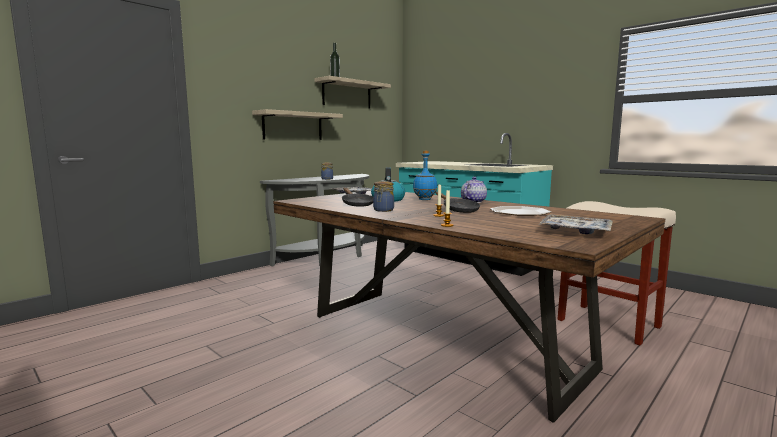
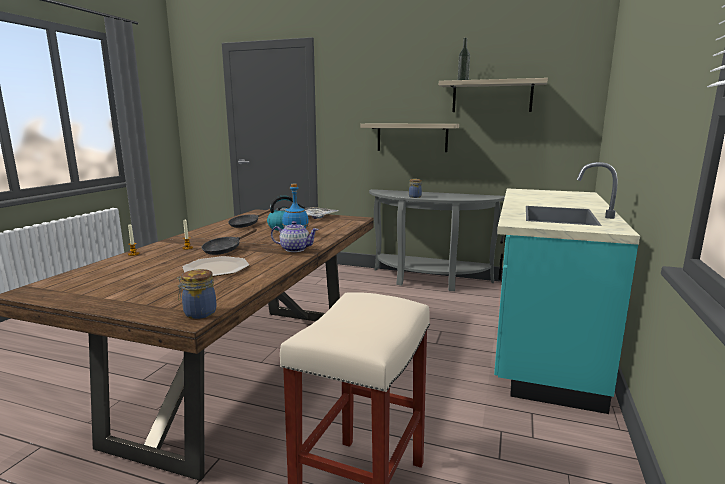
camera: 65 degrees right, 5 degrees up
jar [373,181,394,212] -> jar moved to [177,269,216,319]
tray [539,214,613,234] -> none

